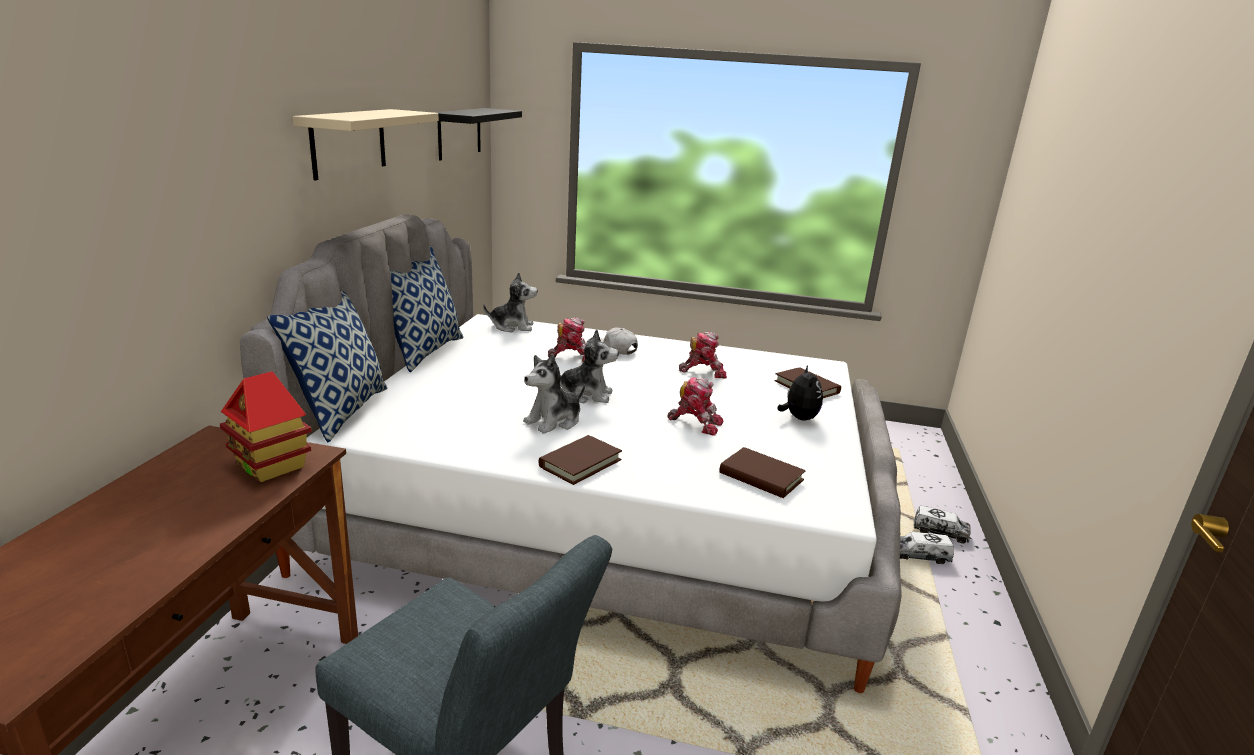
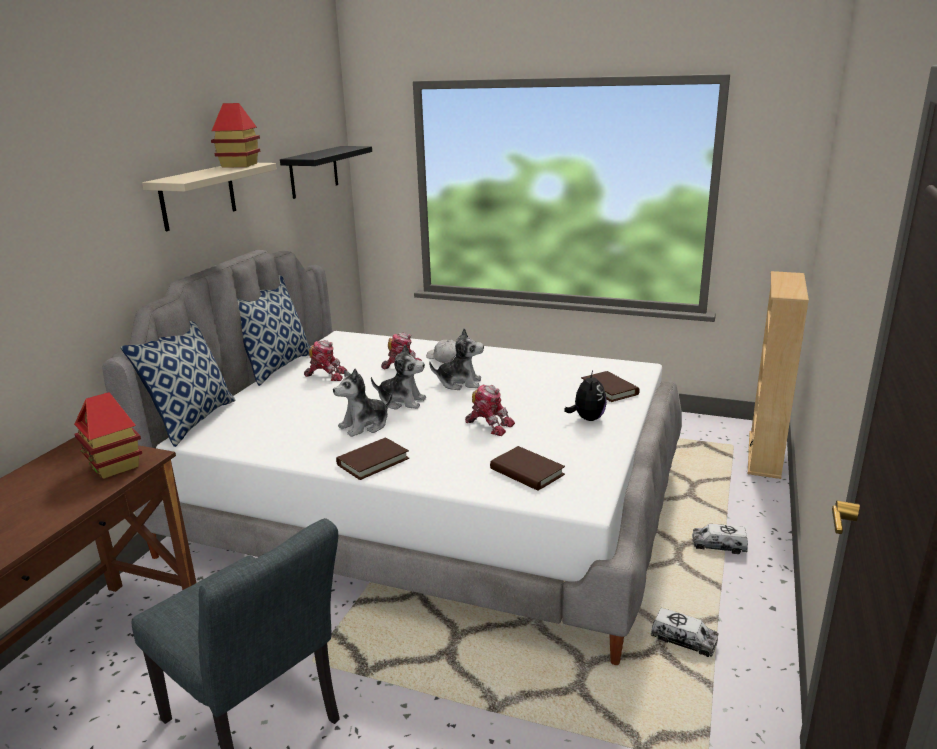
camera: 10 degrees right, 0 degrees up
plush toy [483,272,537,332] -> plush toy moved to [429,328,484,390]
toy robot [679,332,727,378] -> toy robot moved to [304,340,347,381]
toy truck [914,505,971,544] -> toy truck moved to [651,608,719,657]
none -> toy house [211,103,260,168]
none -> beige bookcase [748,271,809,479]

